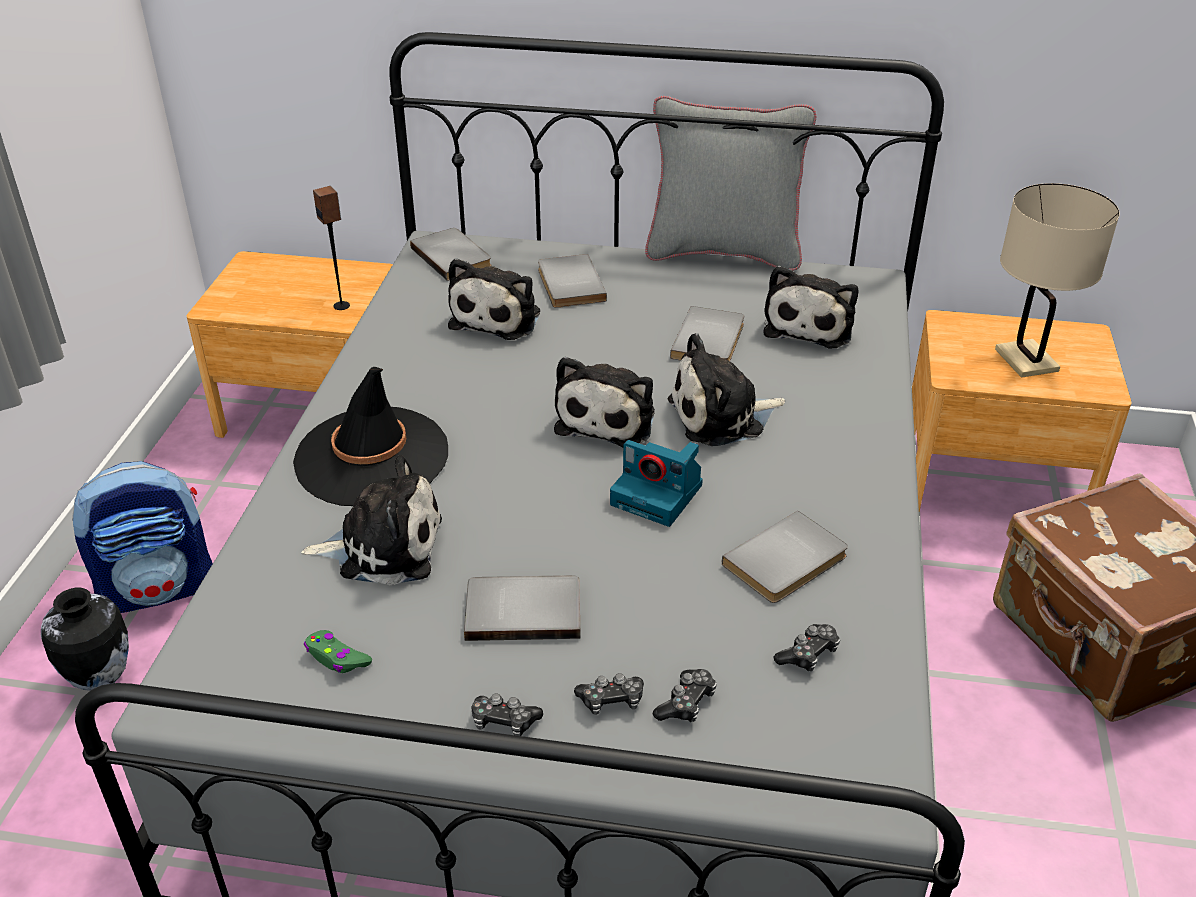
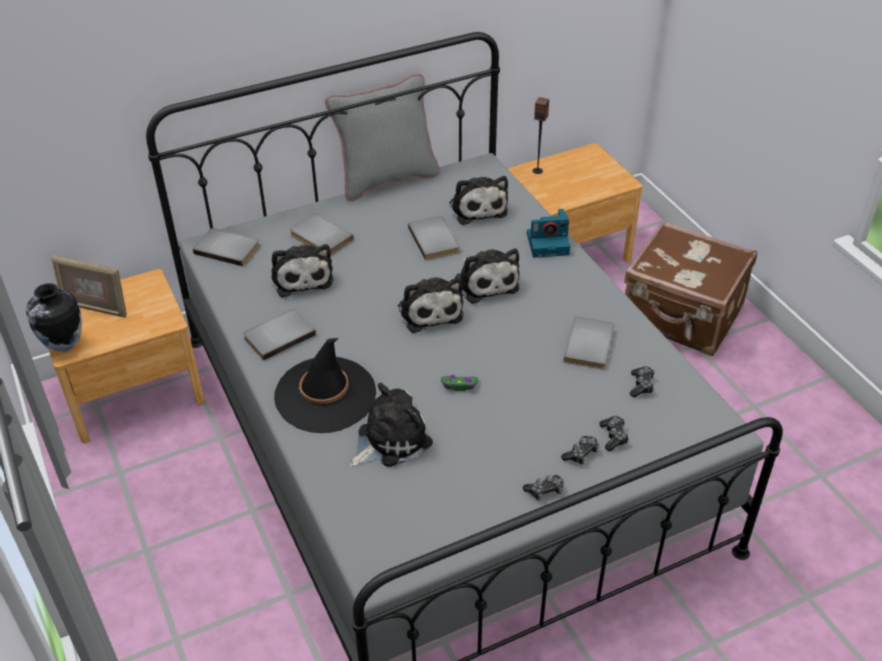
camera: 35 degrees left, 5 degrees up
vase [41,588,129,691] -> vase moved to [26,283,82,352]
backpack [72,461,213,613] -> none
green game controller [304,630,372,673] -> green game controller moved to [441,375,478,391]
speaker [313,186,350,310] -> speaker moved to [533,97,549,174]
grey book [464,575,581,641] -> grey book moved to [243,309,316,360]
camera [610,440,703,527] -> camera moved to [527,209,570,258]
plush toy [668,333,785,446] -> plush toy turned 60 degrees counterclockwise [455,248,519,303]
beige table lamp [995,183,1120,378] -> none
none -> picture frame [51,255,127,318]

